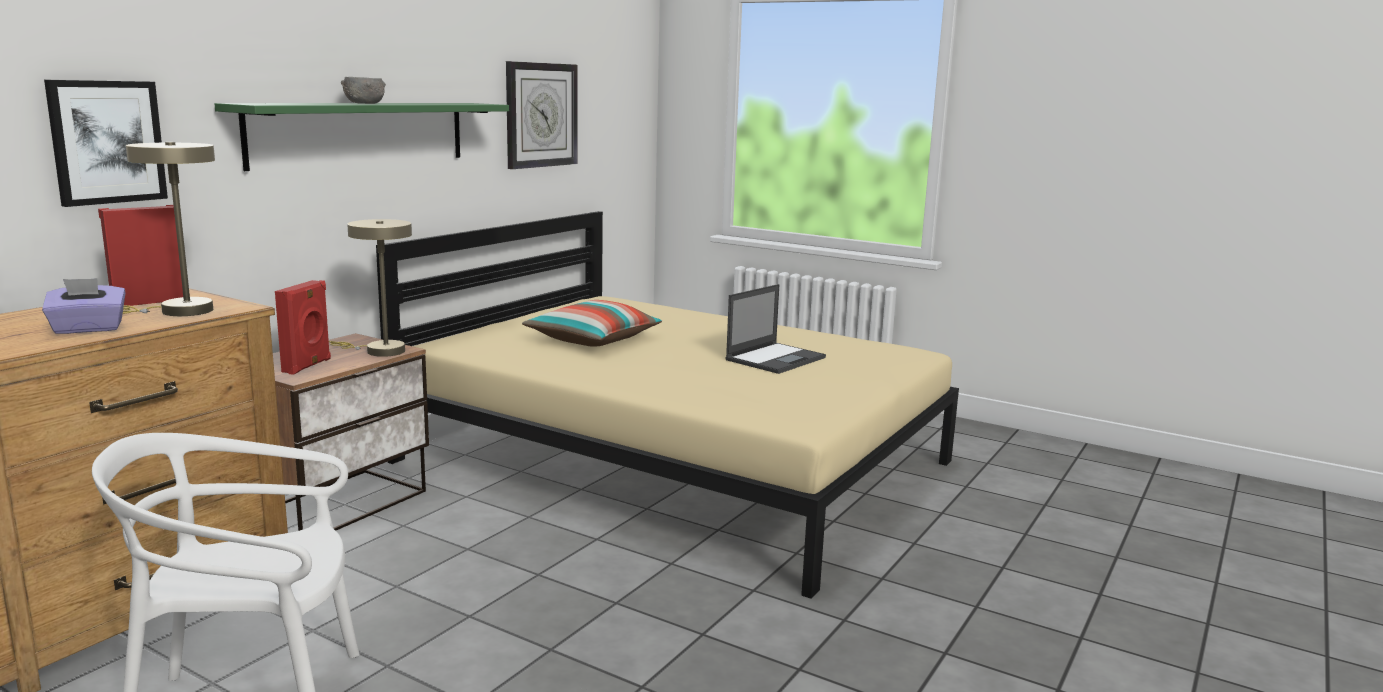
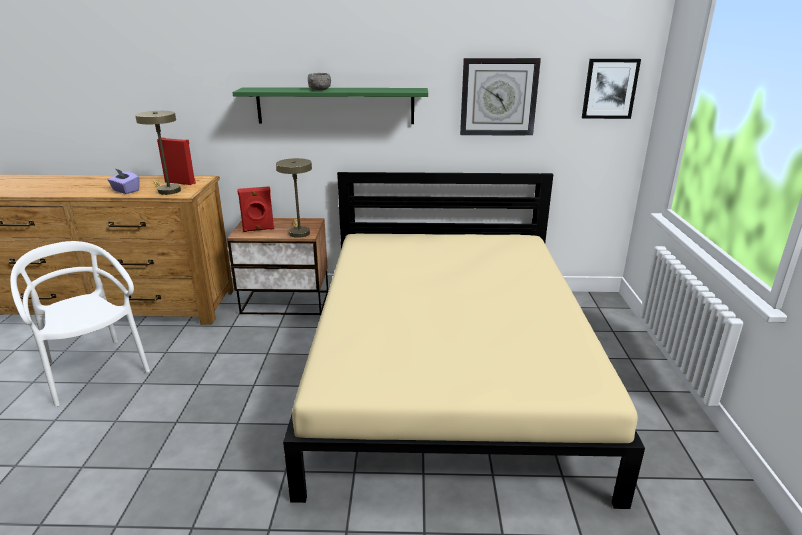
camera: 60 degrees right, 10 degrees up
picture [44,80,168,207] -> picture moved to [582,59,641,119]
pillow [522,300,662,347] -> none
laptop [725,284,826,374] -> none

